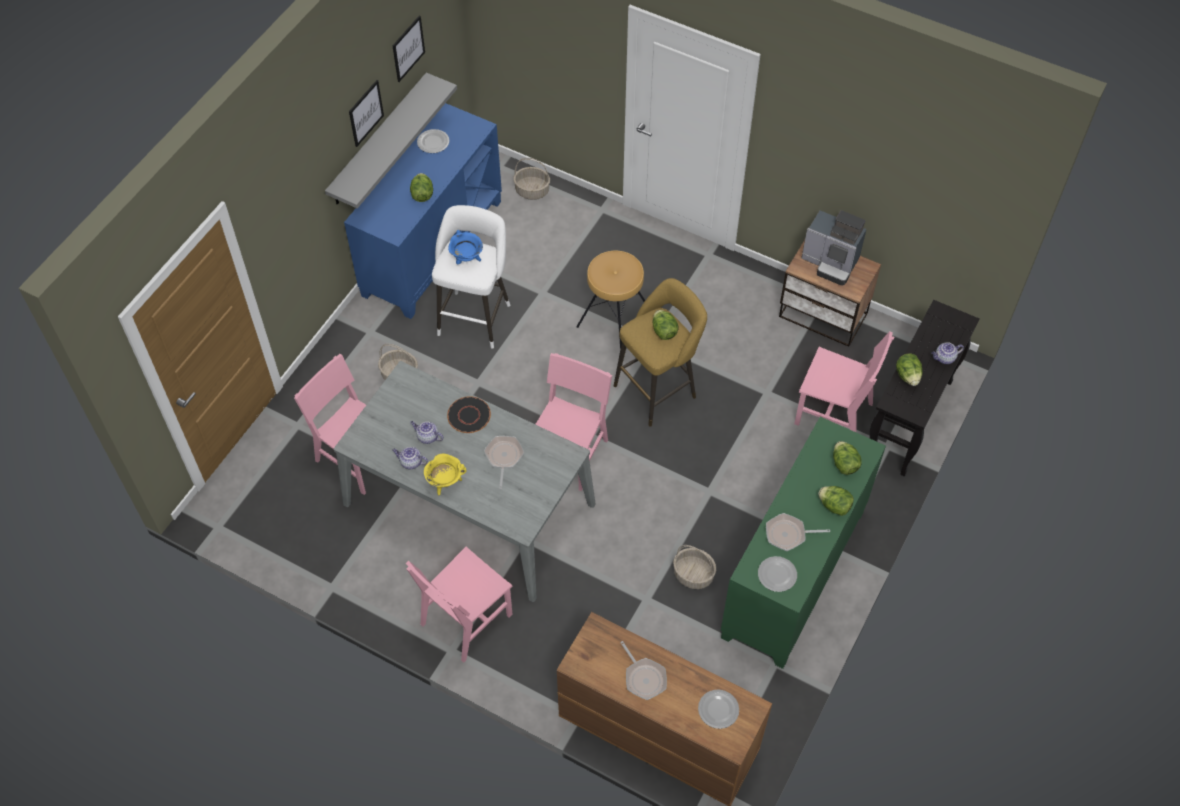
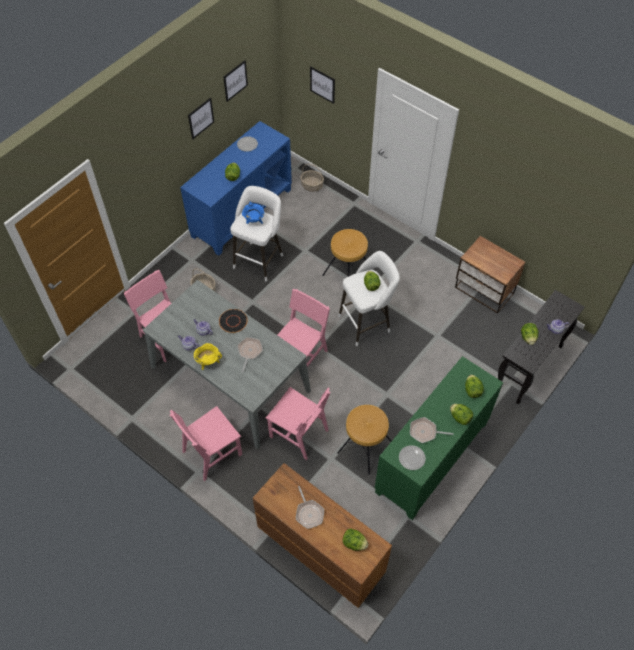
camera: 10 degrees right, 0 degrees up
grey shelf [325,73,457,208] -> none
yellow stool [614,278,707,426] -> white stool [338,251,400,346]
basket [673,545,716,589] -> brown stool [337,405,391,475]
plate [698,690,739,729] -> lettuce [342,528,368,551]
pink chair [794,331,894,432] -> pink chair moved to [266,387,330,460]
coffee machine [802,211,867,286] -> none
none -> picture [310,66,335,104]

